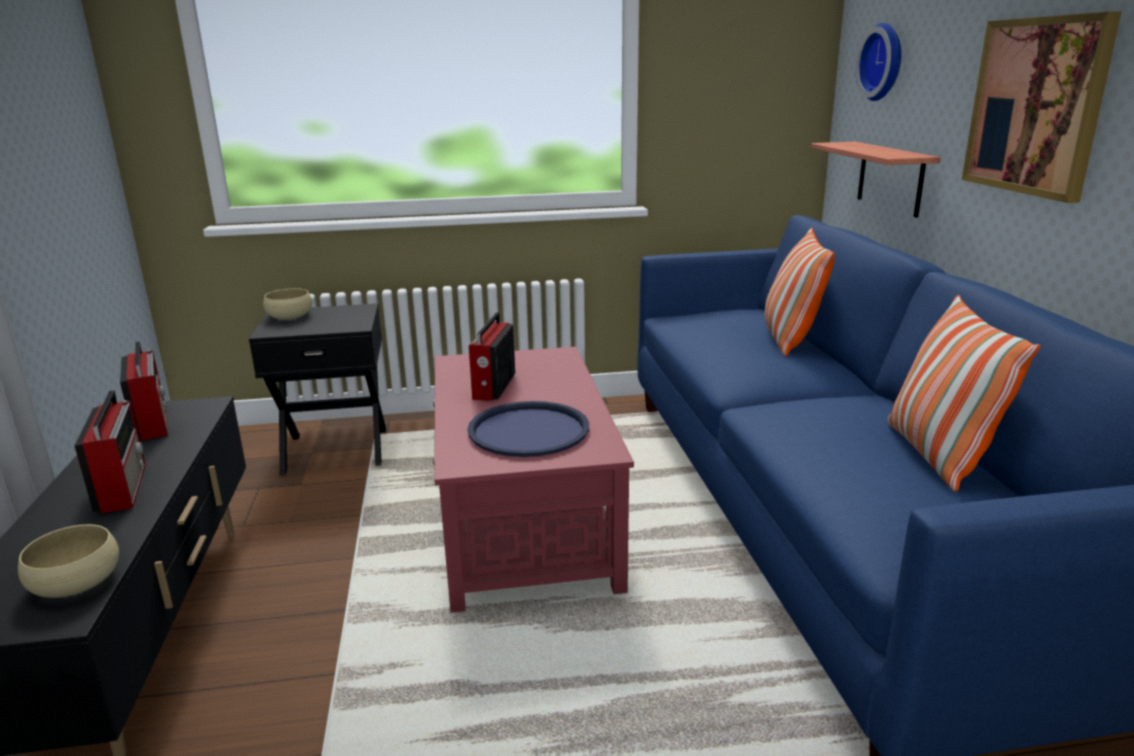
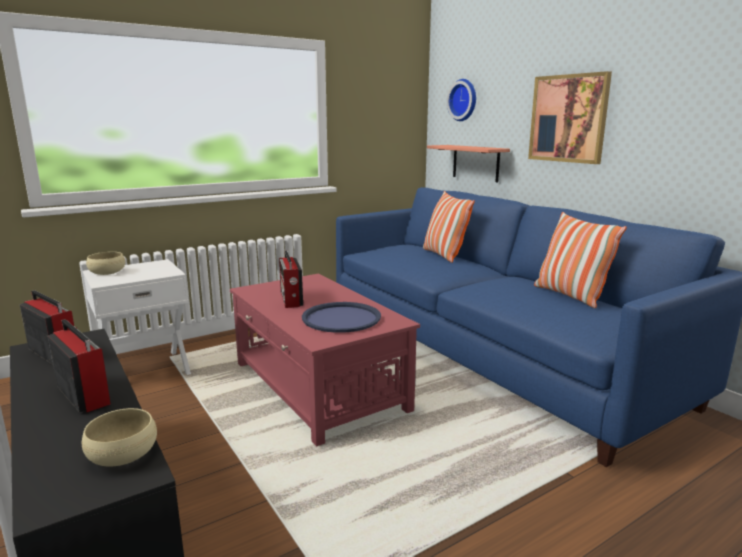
camera: 25 degrees left, 5 degrees down
black nightstand [249,304,386,476] -> white nightstand [83,259,191,375]

